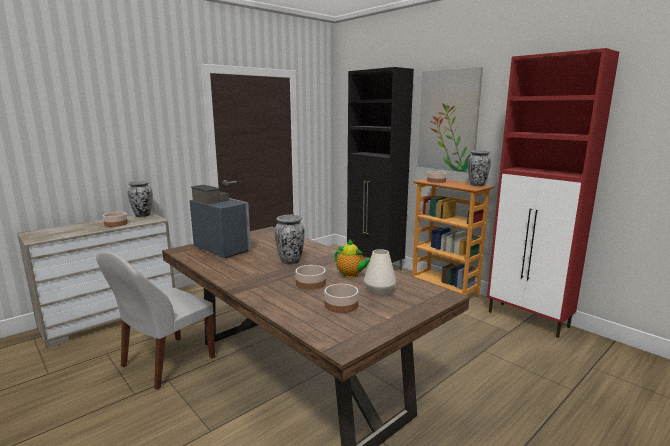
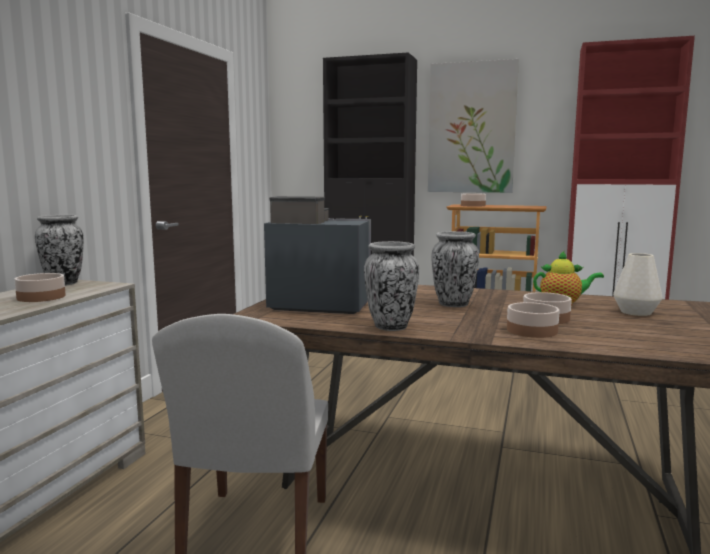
camera: 30 degrees left, 5 degrees down
bowl [324,284,358,313] -> bowl moved to [507,302,560,338]
vase [468,150,491,186] -> vase moved to [364,241,419,331]

